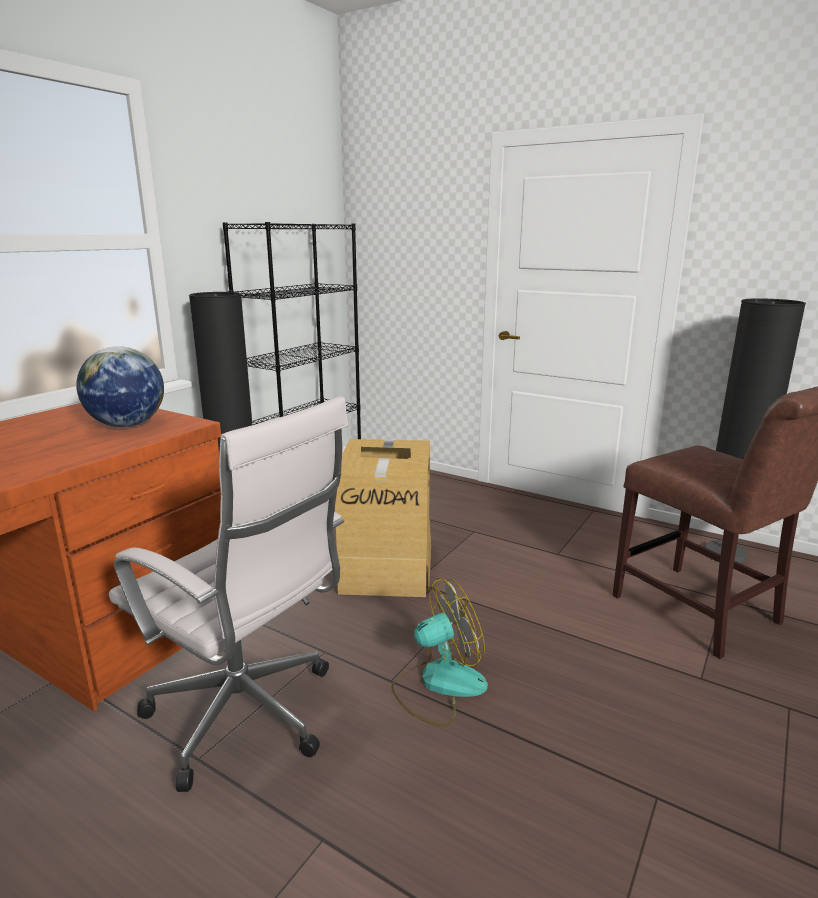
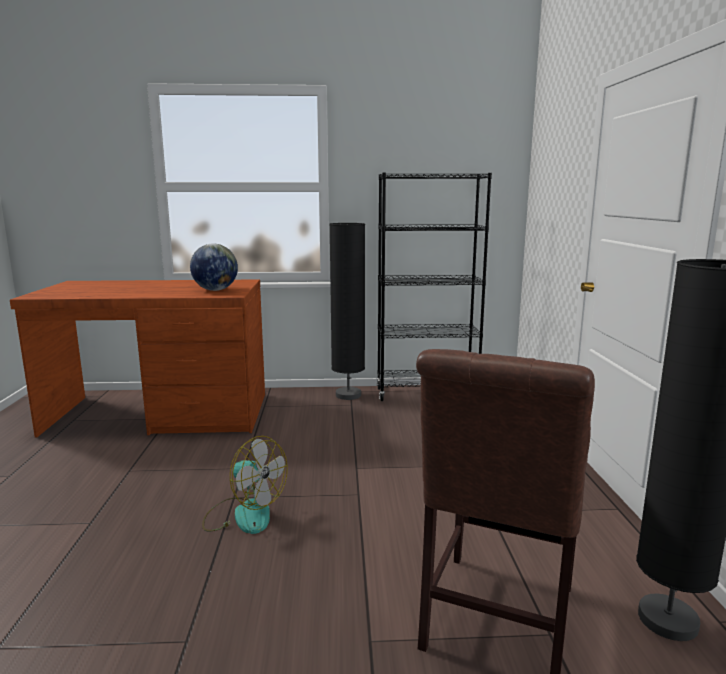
camera: 55 degrees right, 5 degrees down
white office chair [109,396,348,792] -> none
cardboard box [335,439,431,597] -> none

